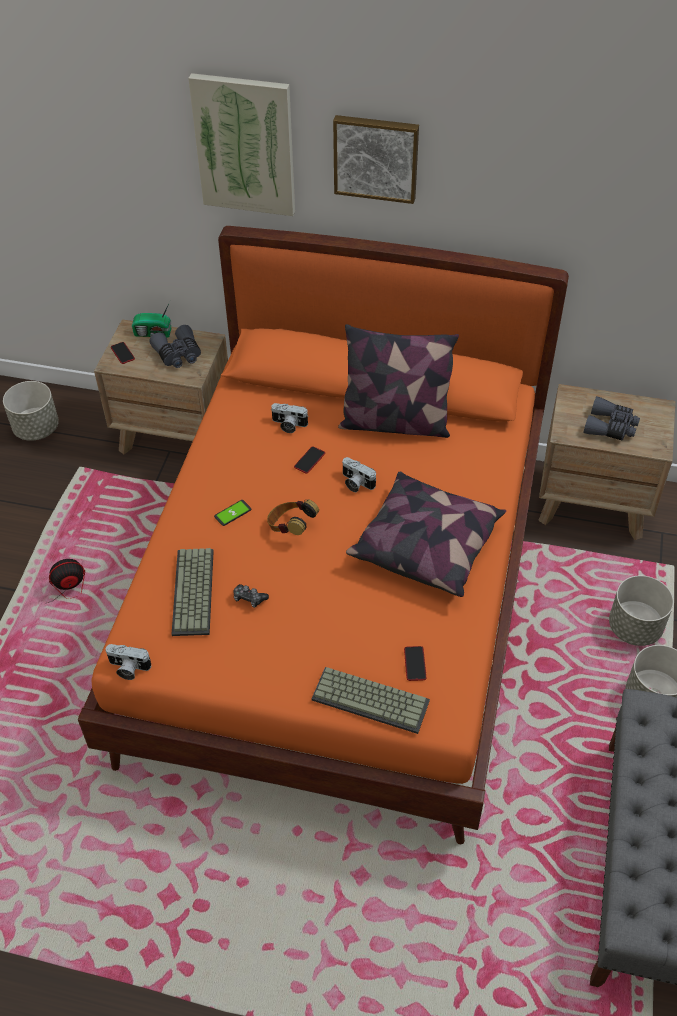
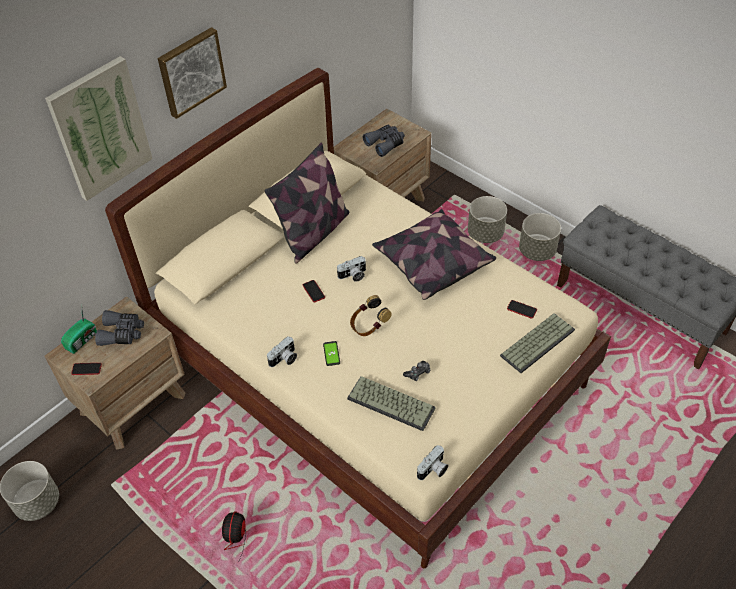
camera: 60 degrees left, 0 degrees up
orange bed [78,226,569,844] -> beige bed [105,68,611,568]
camera [270,403,309,433] -> camera moved to [267,337,297,367]

